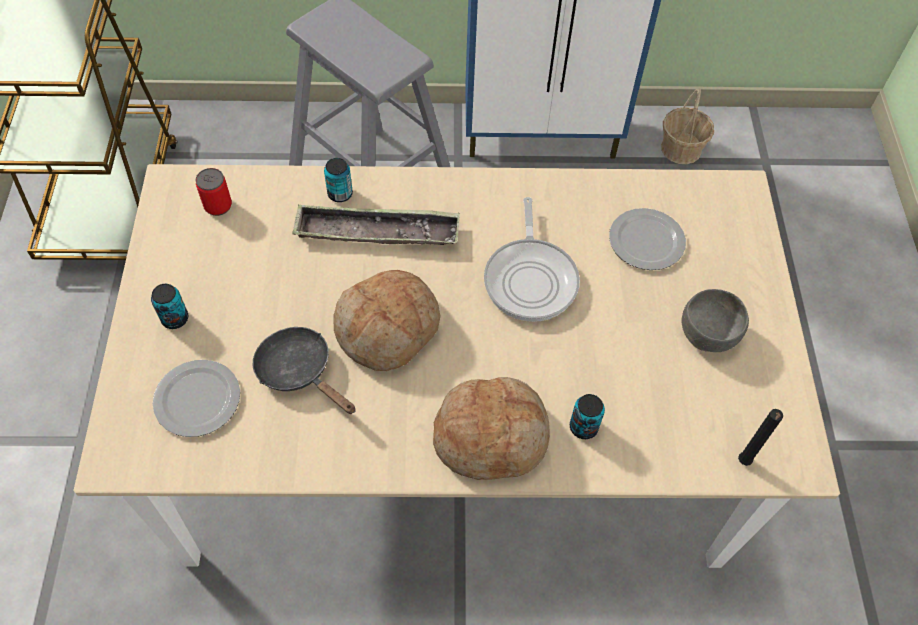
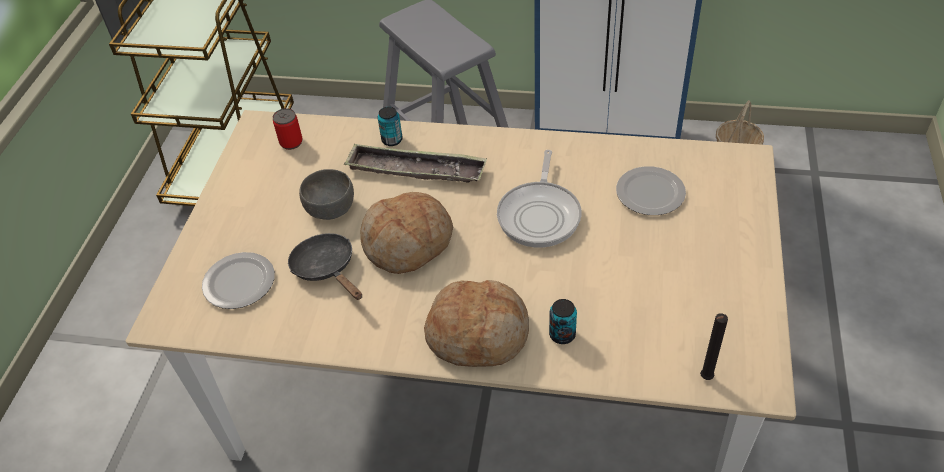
camera: 15 degrees right, 10 degrees down
can [151,284,188,329] -> none
grey bowl [681,289,749,352] -> grey bowl moved to [299,169,354,220]

